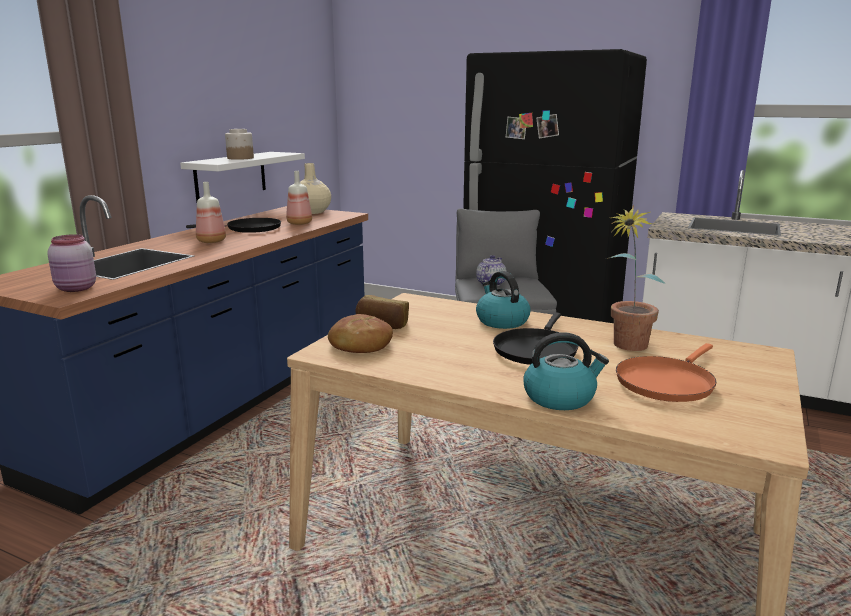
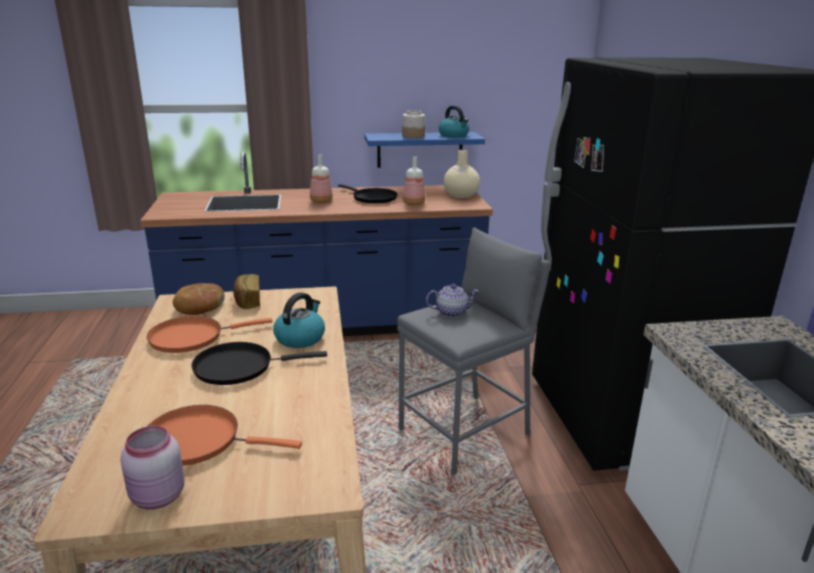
camera: 55 degrees right, 5 degrees up
pink jar [47,234,96,292] -> pink jar moved to [120,426,185,510]
white shelf [180,152,305,202] -> blue shelf [364,132,485,168]
kettle [523,332,609,410] -> kettle moved to [439,105,469,138]
potted plant [605,205,665,351] -> none
none -> orange frying pan [147,316,272,353]

